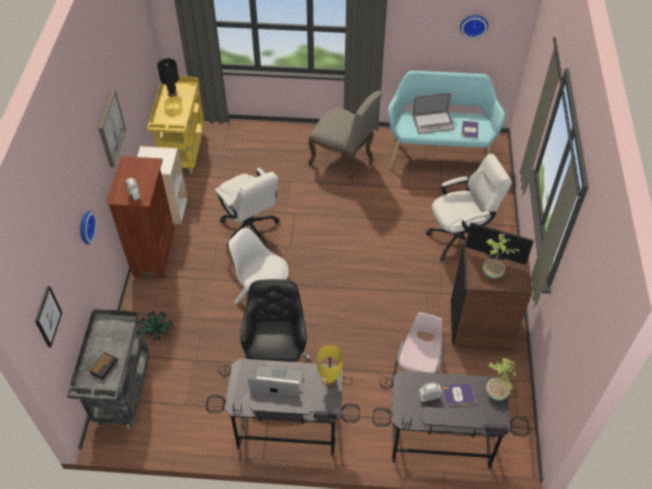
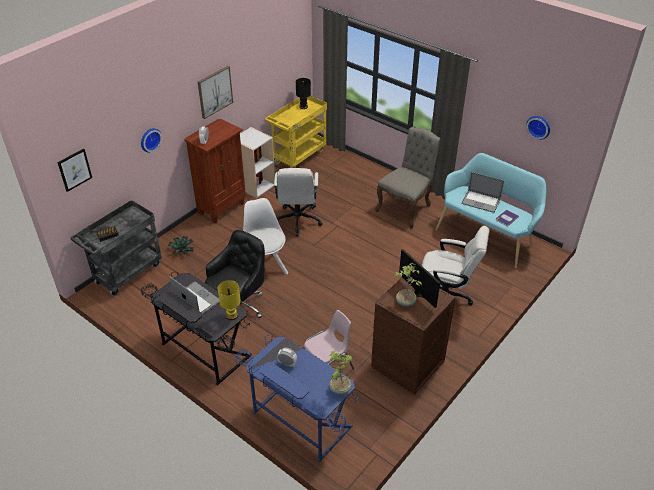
camera: 35 degrees right, 10 degrees down
grey chair [308,90,382,181] -> grey chair turned 120 degrees counterclockwise [375,127,441,229]
black desk [373,371,530,469] -> blue desk [235,335,359,462]
book [443,384,476,406] -> none

